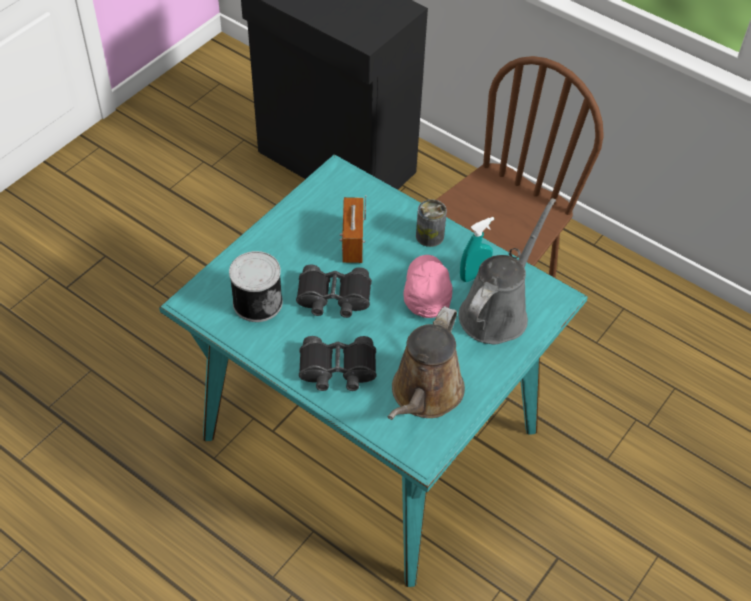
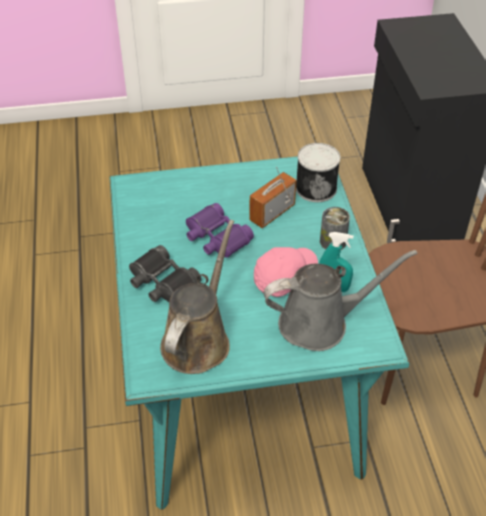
camera: 45 degrees right, 5 degrees down
can [229,251,283,322] -> can moved to [296,143,341,202]
black binoculars [296,265,372,318] -> purple binoculars [186,203,254,257]
brown watering can [388,306,465,420] -> brown watering can turned 135 degrees clockwise [160,220,234,374]

